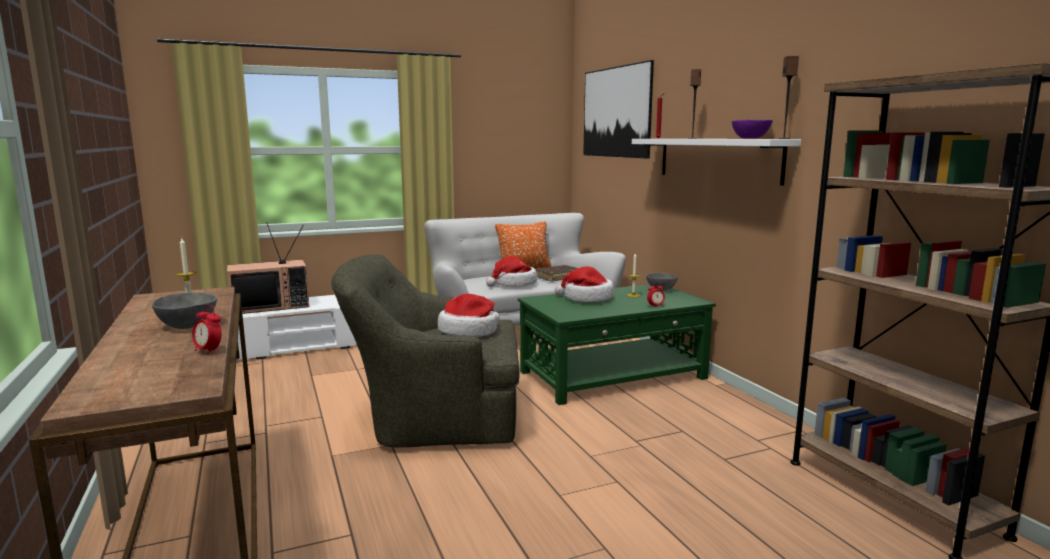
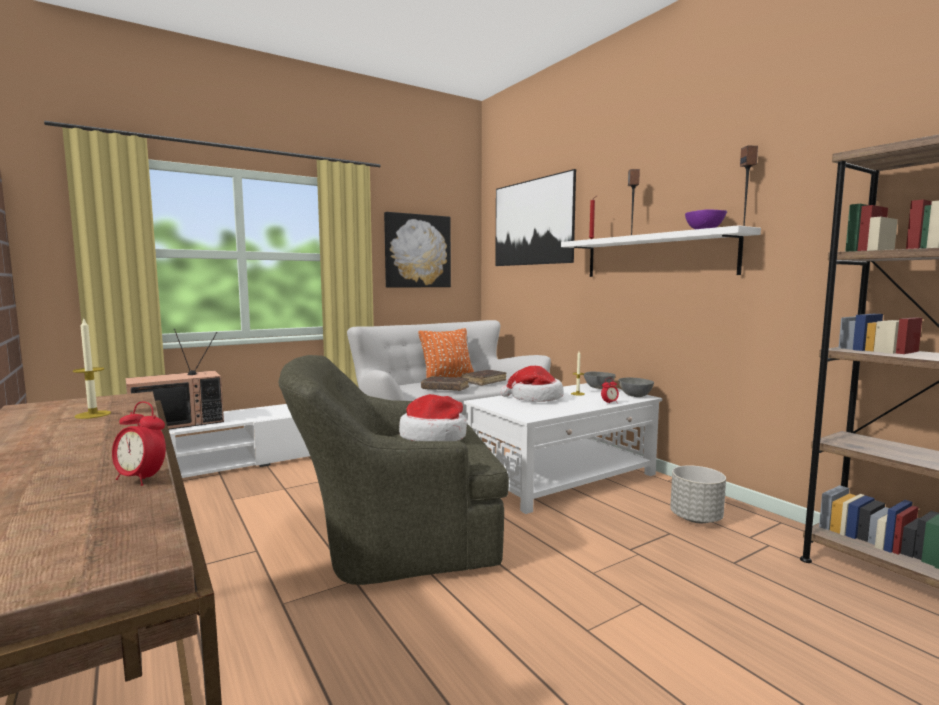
camera: 10 degrees left, 5 degrees down
grey bowl [152,292,217,329] -> grey bowl moved to [618,377,654,397]
hat [486,256,537,287] -> brown book [421,376,469,391]
green coffee table [518,284,716,405] -> white coffee table [464,383,662,514]
none -> picture [384,212,451,288]
none -> grey planter [670,465,726,523]

